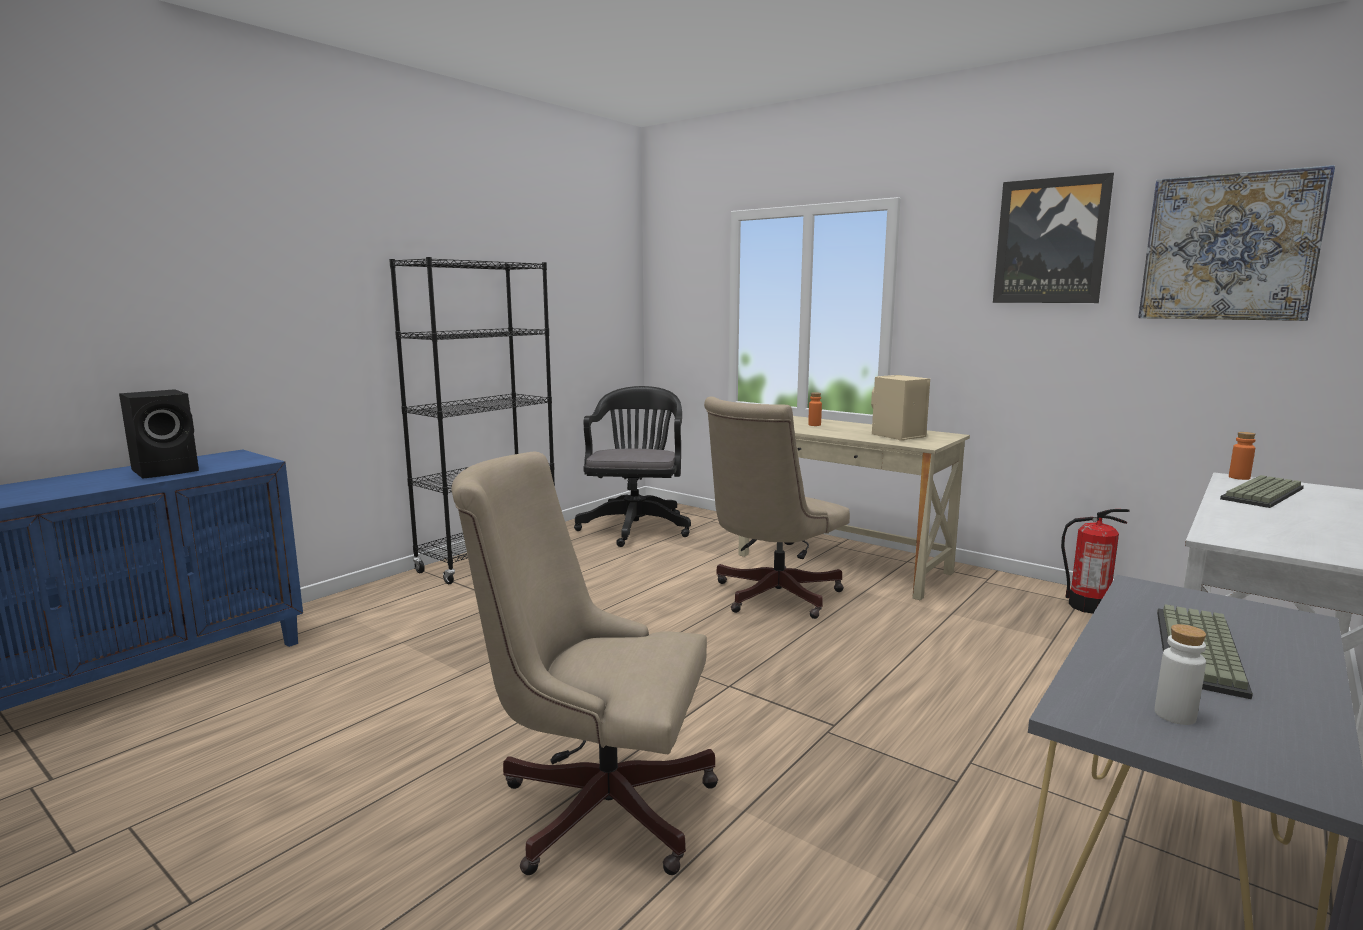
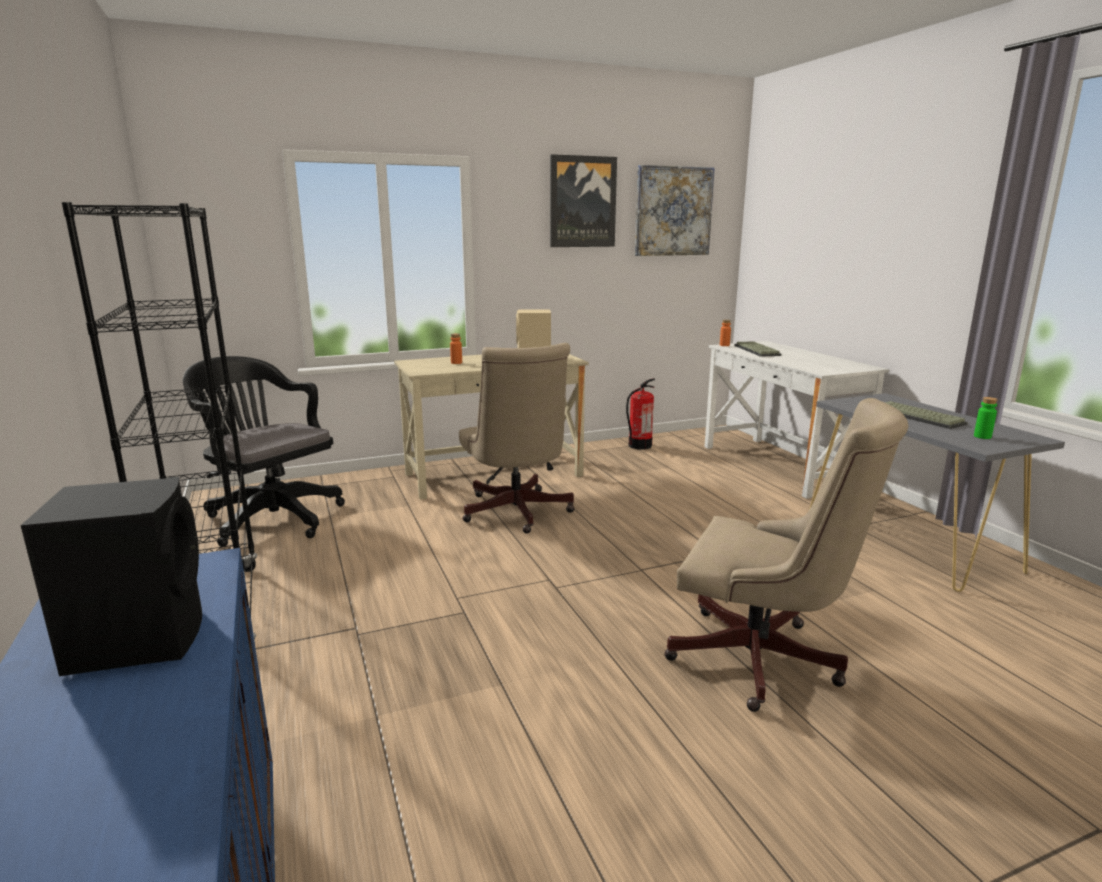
camera: 60 degrees left, 5 degrees up
beige office chair [451,451,718,875] -> beige office chair turned 105 degrees counterclockwise [664,398,908,712]
white bottle [1155,624,1206,725] -> green bottle [974,397,998,439]

